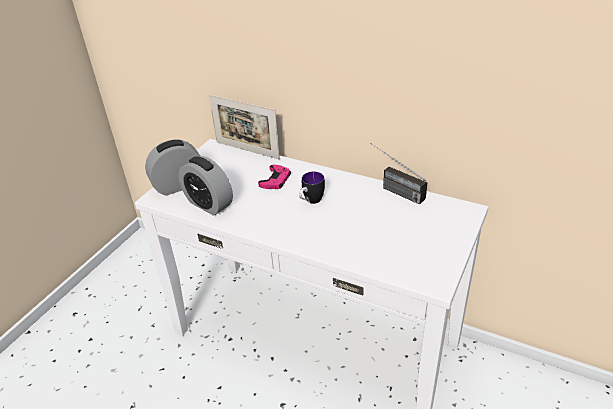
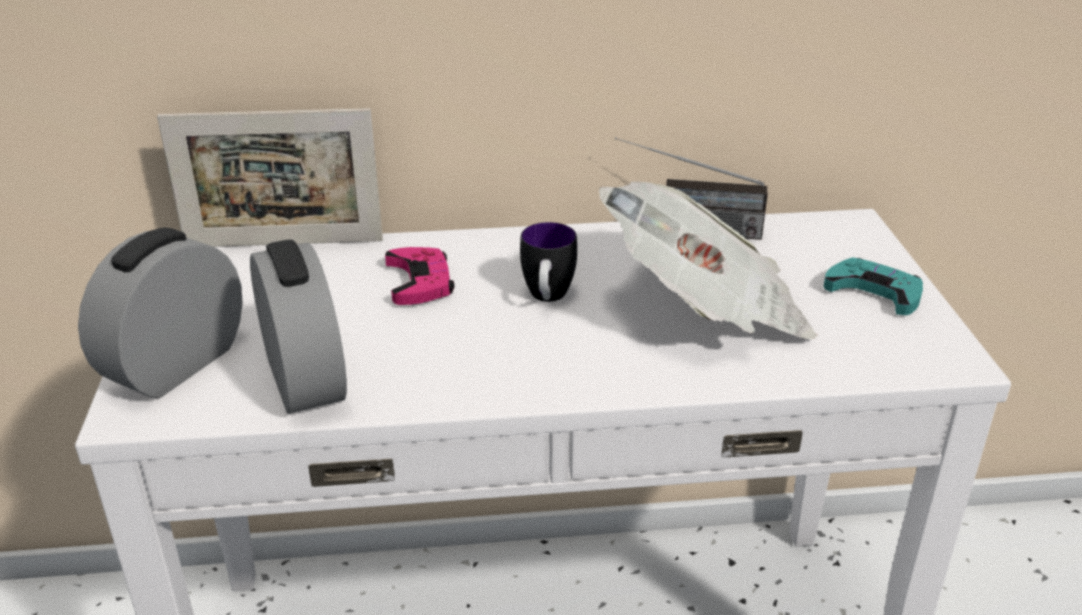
camera: 35 degrees left, 5 degrees down
alarm clock [178,156,233,216] -> alarm clock turned 120 degrees counterclockwise [250,239,347,414]
none -> newspaper [598,181,817,339]
none -> turquoise game controller [823,257,923,315]

